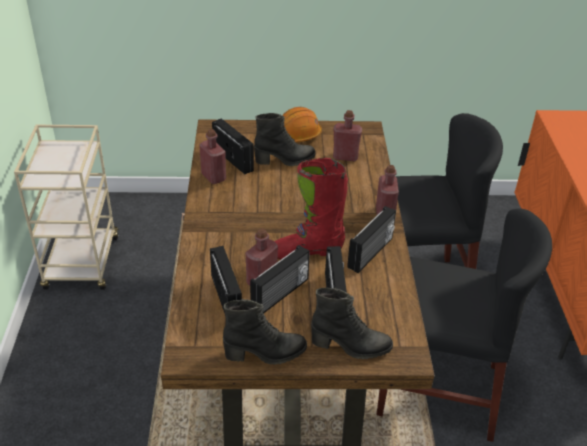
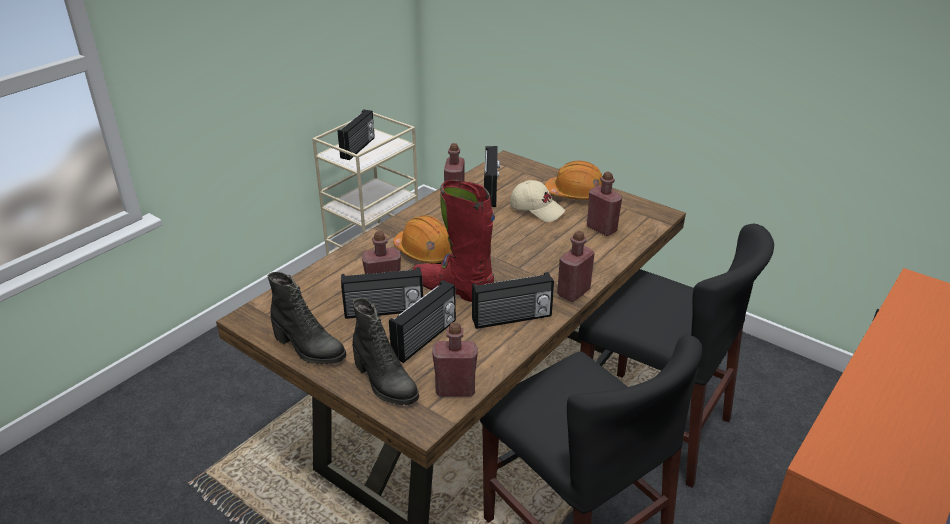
camera: 40 degrees right, 5 degrees down
radio [210,246,242,313] -> radio moved to [338,109,375,160]
black boot [254,113,316,166] -> beige cap [510,180,565,222]
none -> orange hard hat [393,215,452,264]
none -> red bottle [432,323,478,396]

